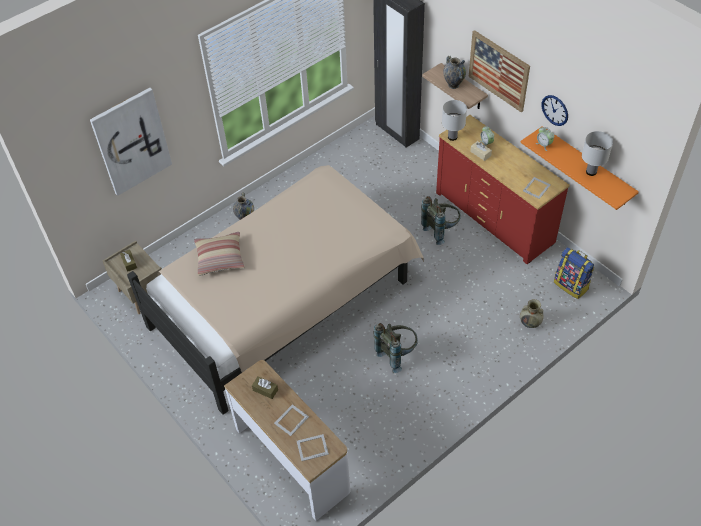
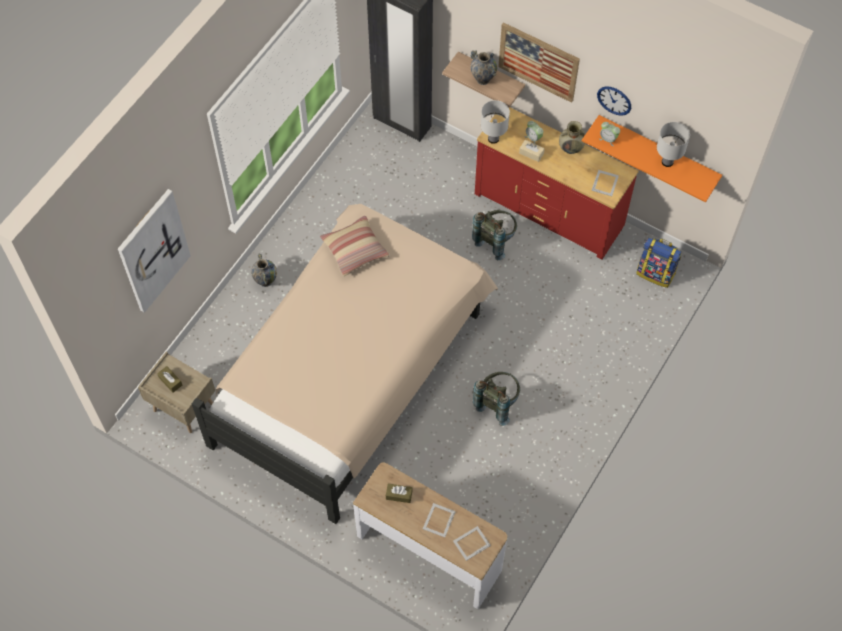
camera: 20 degrees left, 10 degrees up
pillow [194,232,245,276] -> pillow moved to [320,216,390,276]
beige vase [520,299,544,328] -> beige vase moved to [559,121,585,154]

